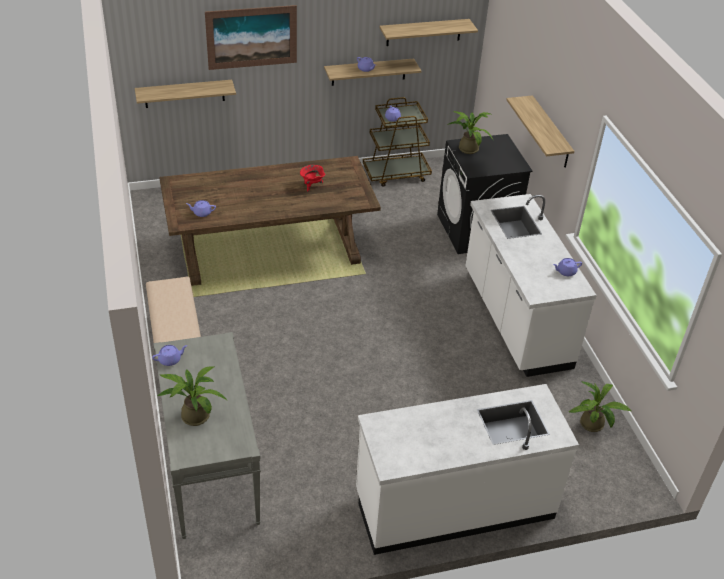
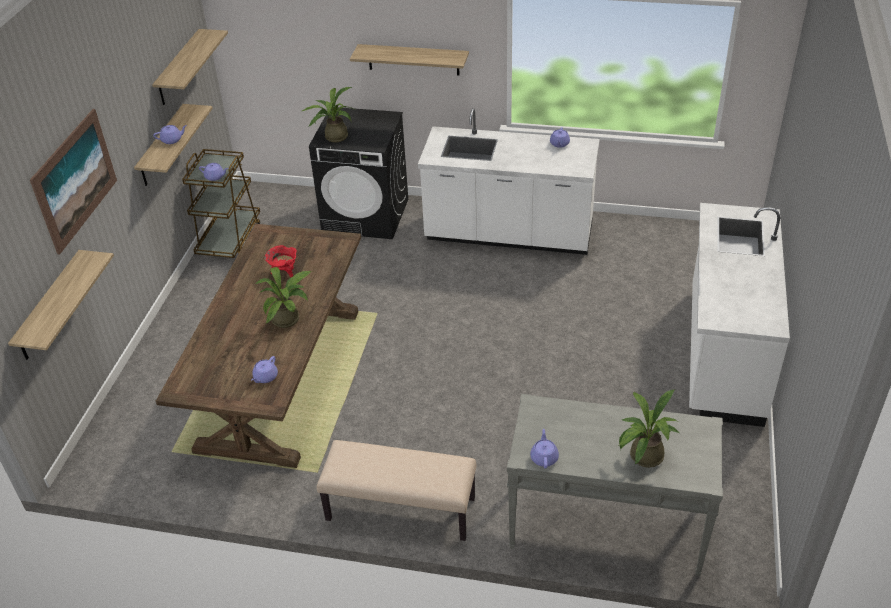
camera: 60 degrees left, 0 degrees up
potted plant [568,381,632,432] -> potted plant moved to [255,267,312,328]

